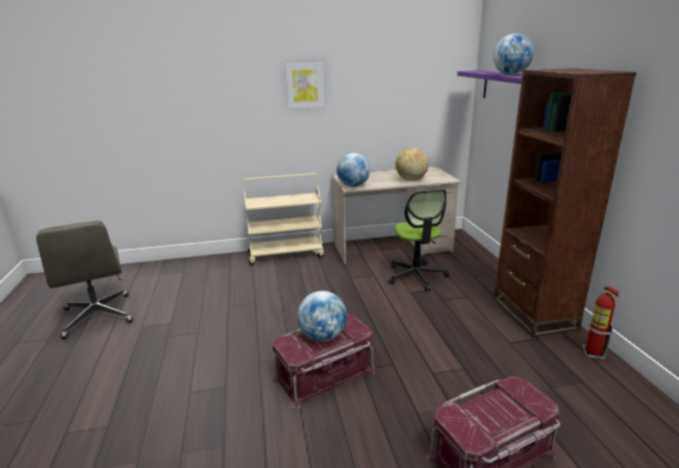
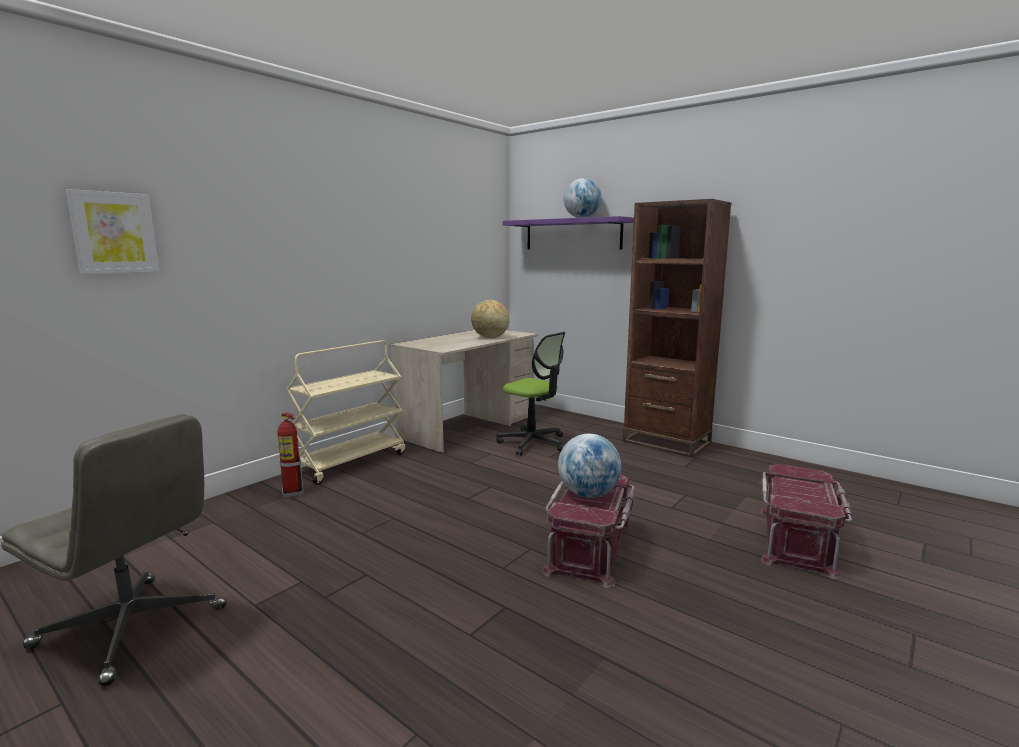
camera: 40 degrees left, 10 degrees down
picture [285,63,324,109] -> picture moved to [66,189,159,274]
globe [337,153,370,187] -> none
fire extinguisher [583,286,620,360] -> fire extinguisher moved to [277,412,303,498]

